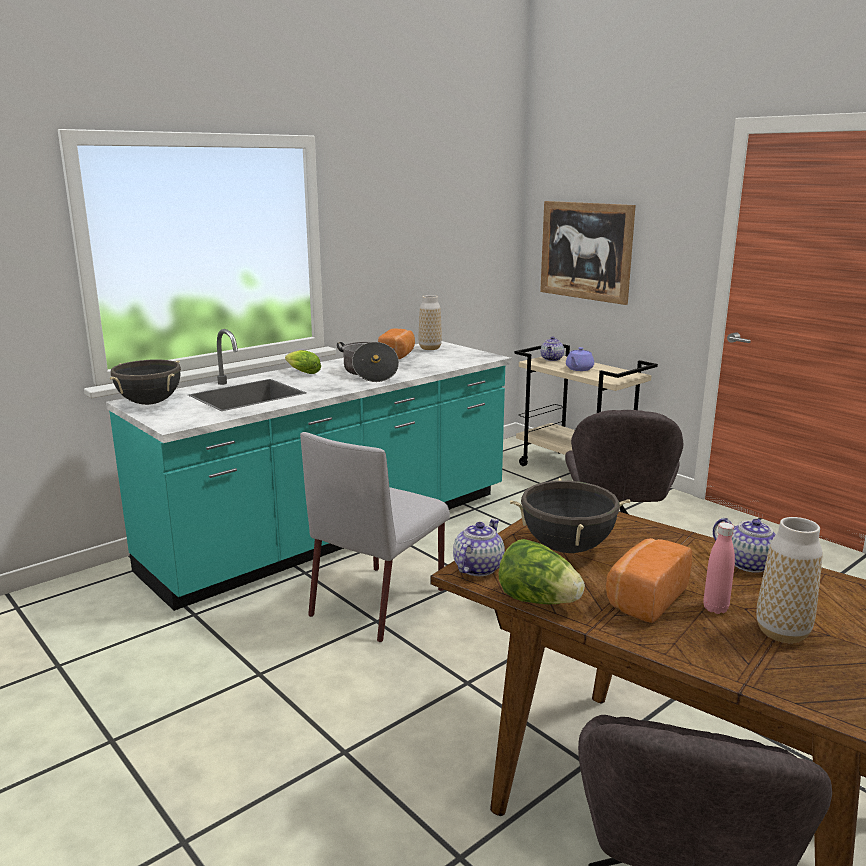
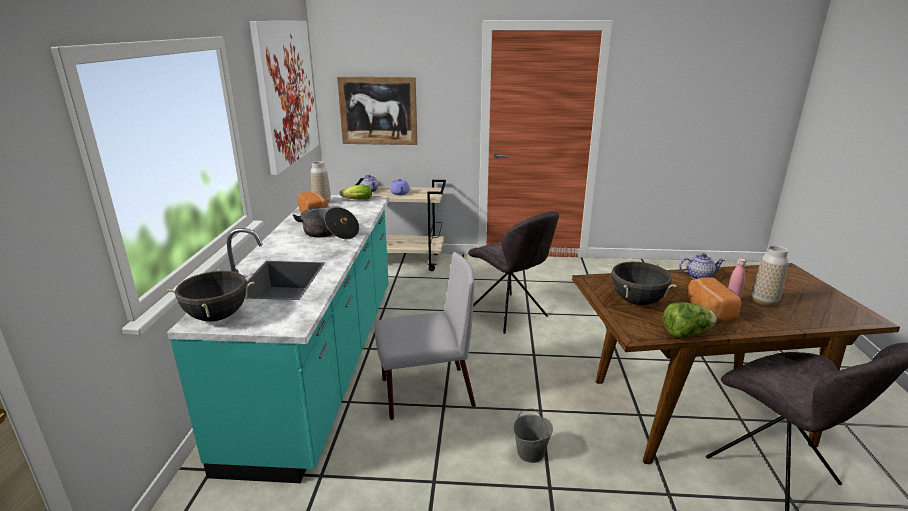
camera: 45 degrees left, 5 degrees up
lettuce [285,350,321,374] -> lettuce moved to [340,185,372,200]
grey chair [300,432,450,642] -> grey chair turned 90 degrees counterclockwise [375,252,476,420]
teapot [453,519,505,576] -> none
none -> picture [249,21,319,175]
none -> grey bucket [513,409,553,463]

